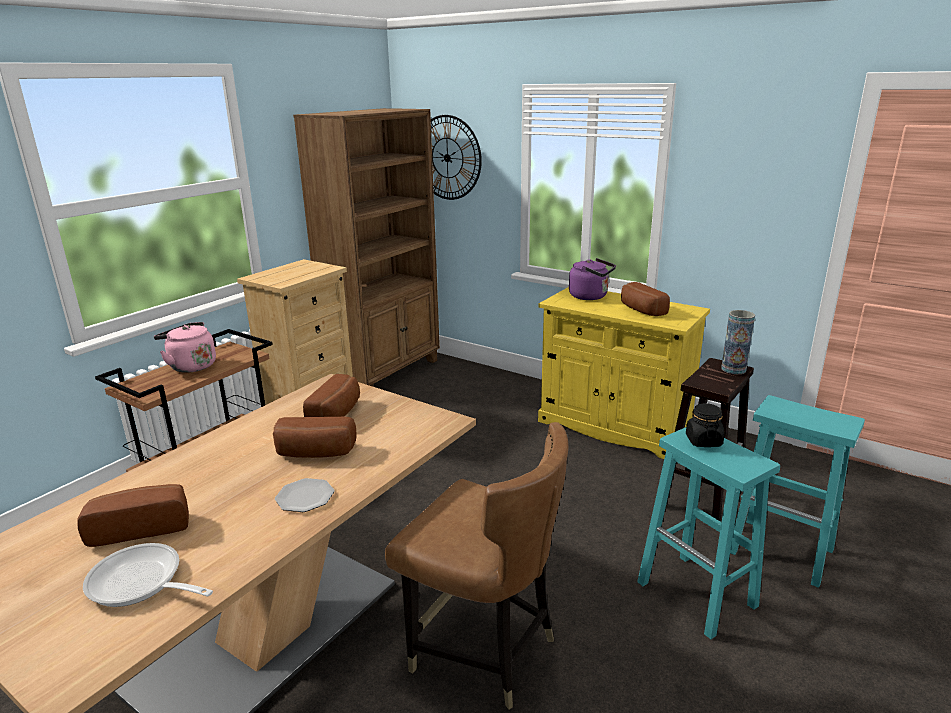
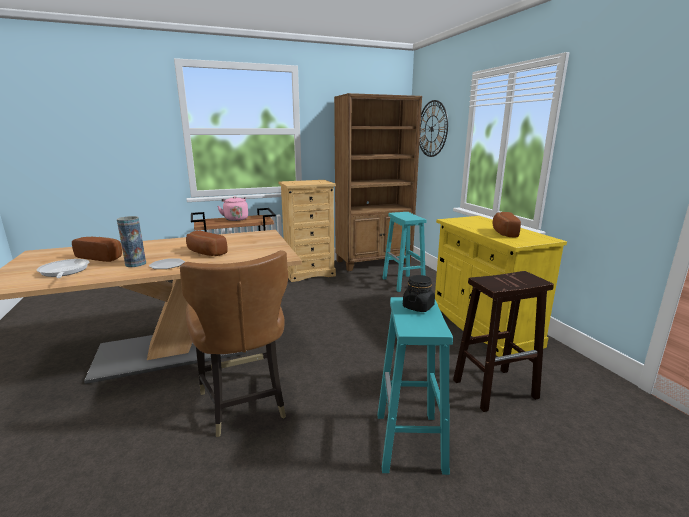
camera: 35 degrees right, 5 degrees down
bread [303,374,360,417] -> none
purple kettle [569,258,616,300] -> none
vase [721,310,755,374] -> vase moved to [117,216,146,267]
turquoise stool [730,395,865,588] -> turquoise stool moved to [382,212,426,292]

